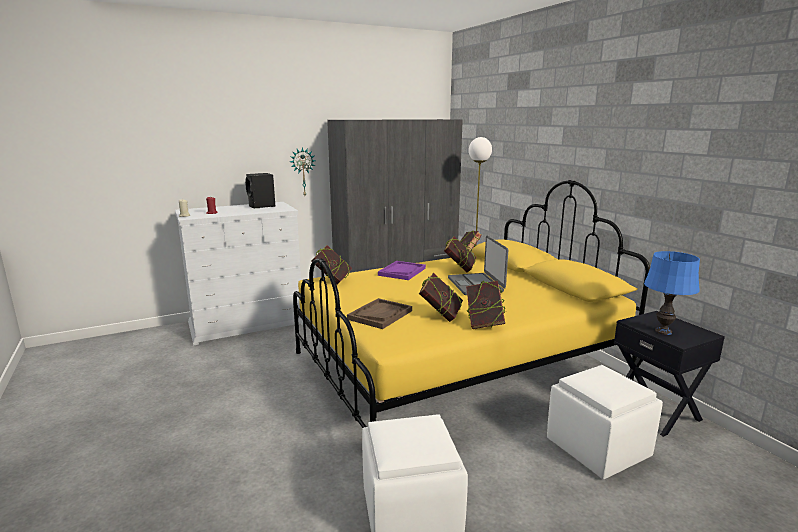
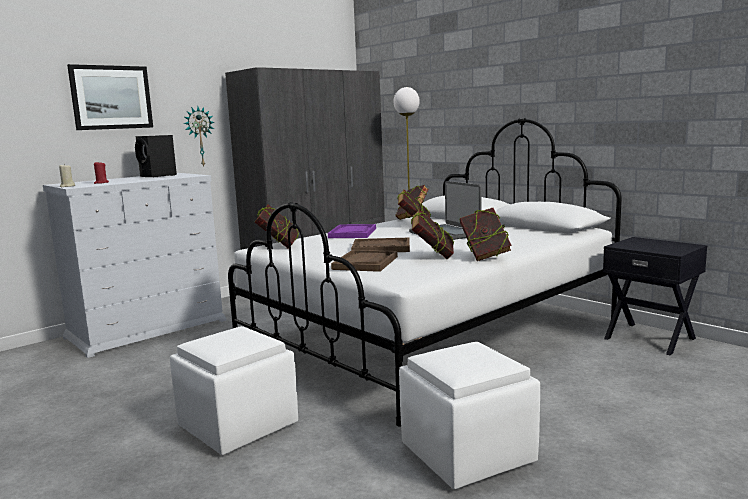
camera: 15 degrees left, 5 degrees down
yellow bed [293,180,650,428] -> white bed [228,118,622,427]
white ottoman [547,365,663,479] -> white ottoman moved to [170,326,298,455]
blue table lamp [644,251,700,335] -> none
none -> picture [67,64,153,130]
none -> brown tray [351,238,410,252]

